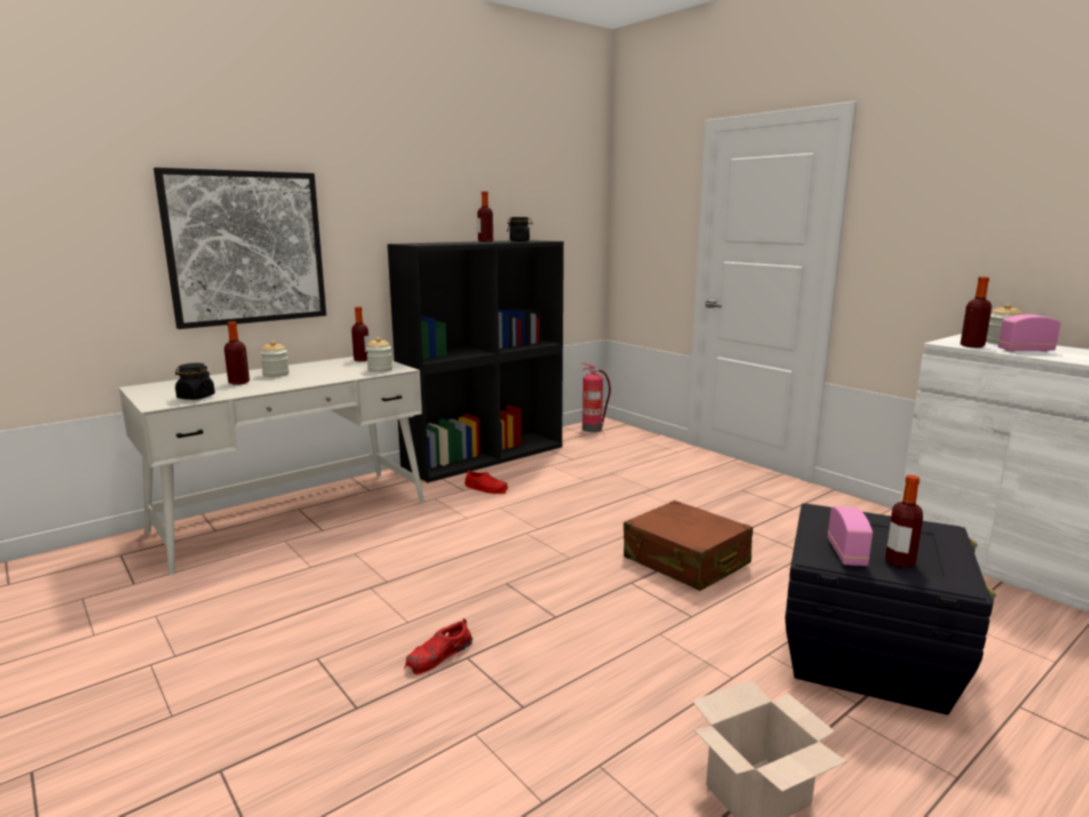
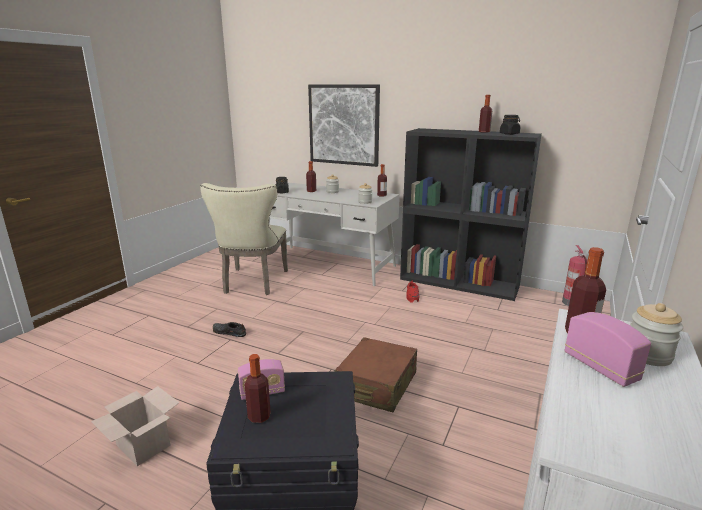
camera: 65 degrees right, 5 degrees up
red shoe [404,618,473,675] -> black shoe [213,322,246,337]
none -> beige chair [200,183,288,295]

